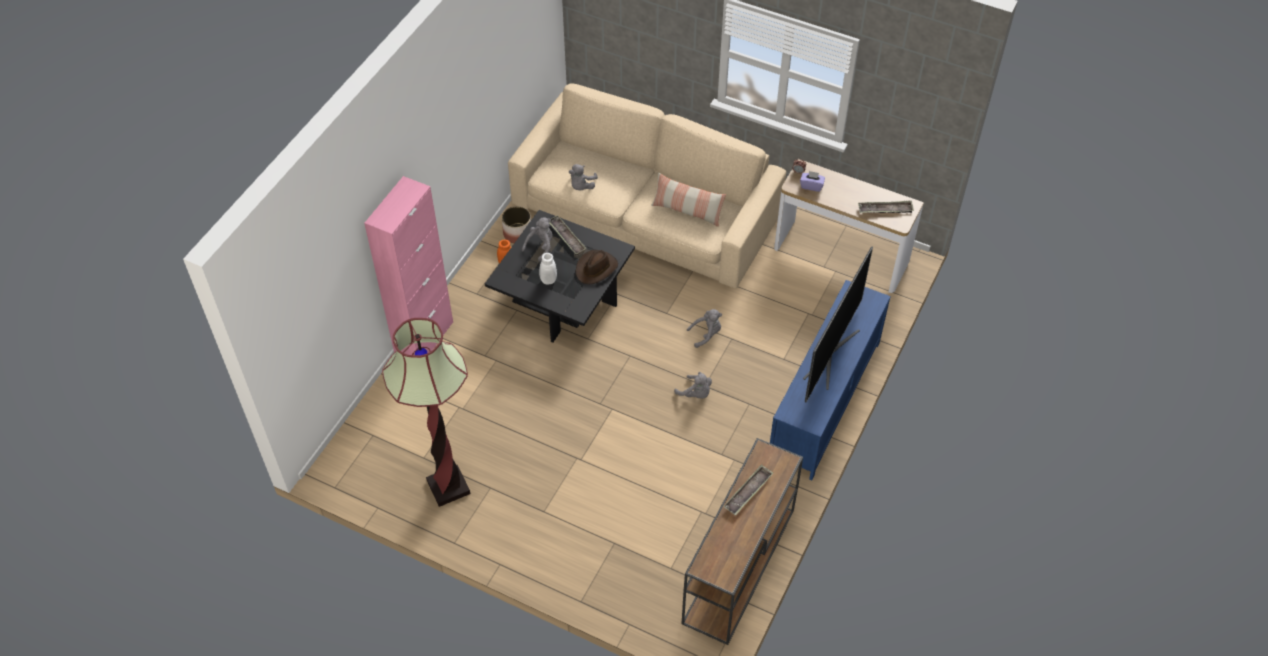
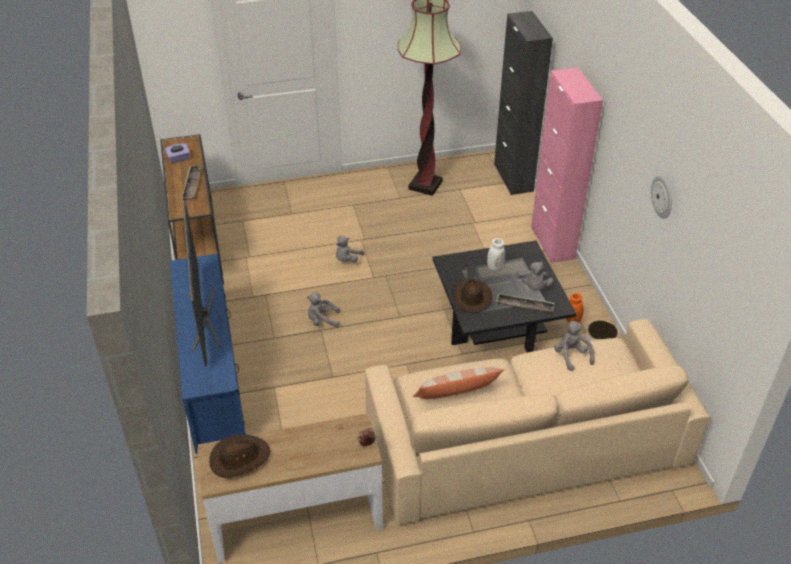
camera: 140 degrees right, 10 degrees down
grey plush toy [687,309,722,348] -> grey plush toy moved to [336,236,364,262]
purple tissue box [800,171,825,192] -> purple tissue box moved to [165,143,190,163]
tray [858,200,914,213] -> brown hat [209,434,270,478]
none -> black cabinet [494,11,553,195]
none -> wall clock [651,176,672,219]

